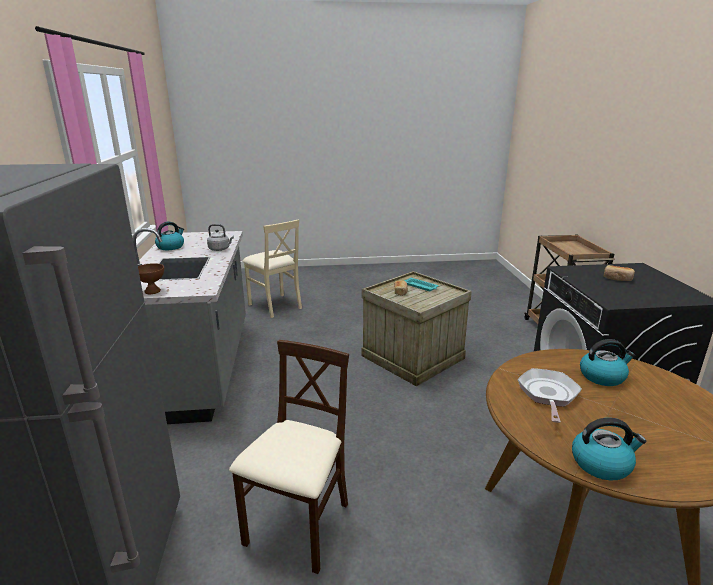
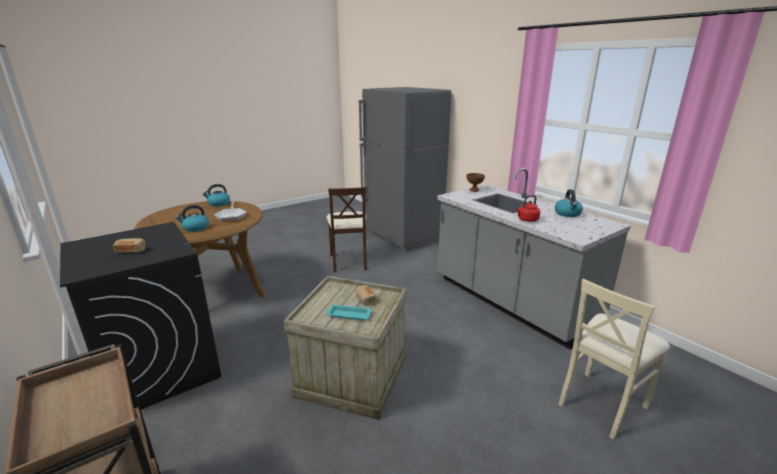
camera: 150 degrees right, 0 degrees up
grey kettle [207,224,234,251] -> red kettle [516,195,540,222]
beige chair [242,219,302,318] -> beige chair turned 60 degrees counterclockwise [558,279,671,440]

